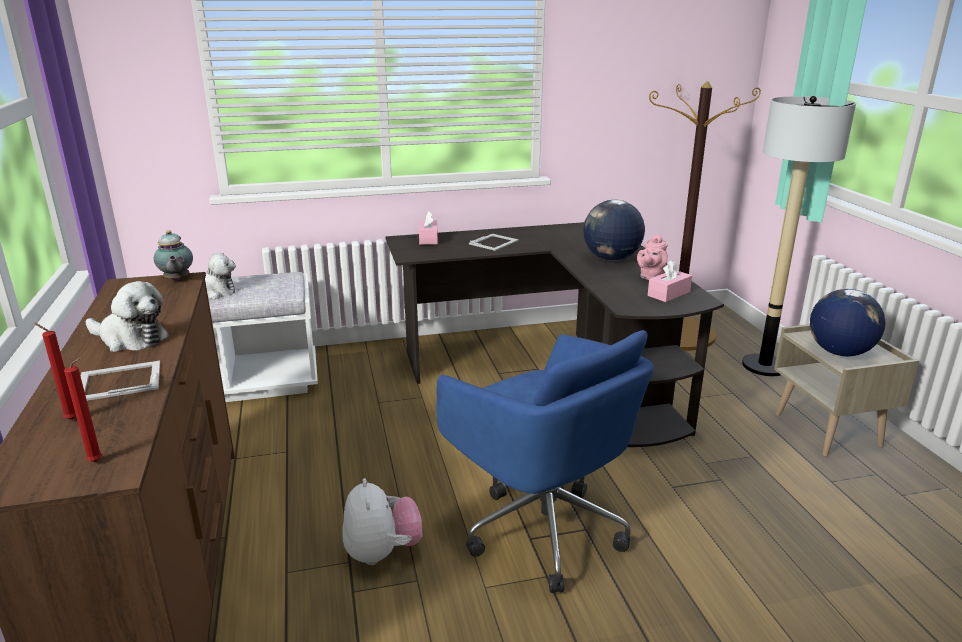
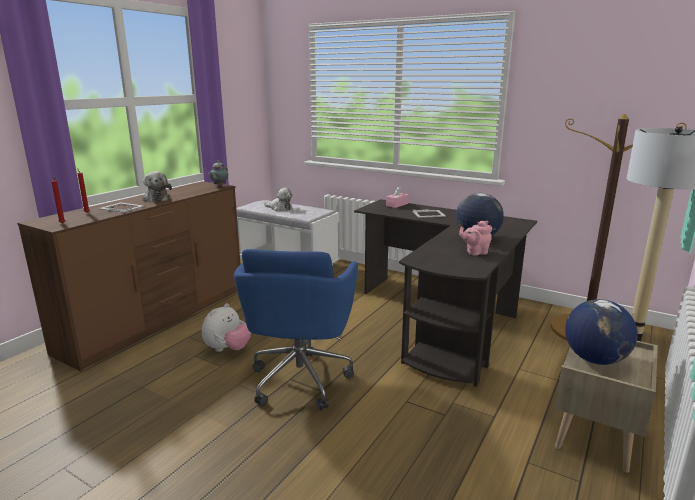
camera: 45 degrees right, 5 degrees down
pink tissue box [648,260,692,302] -> none

